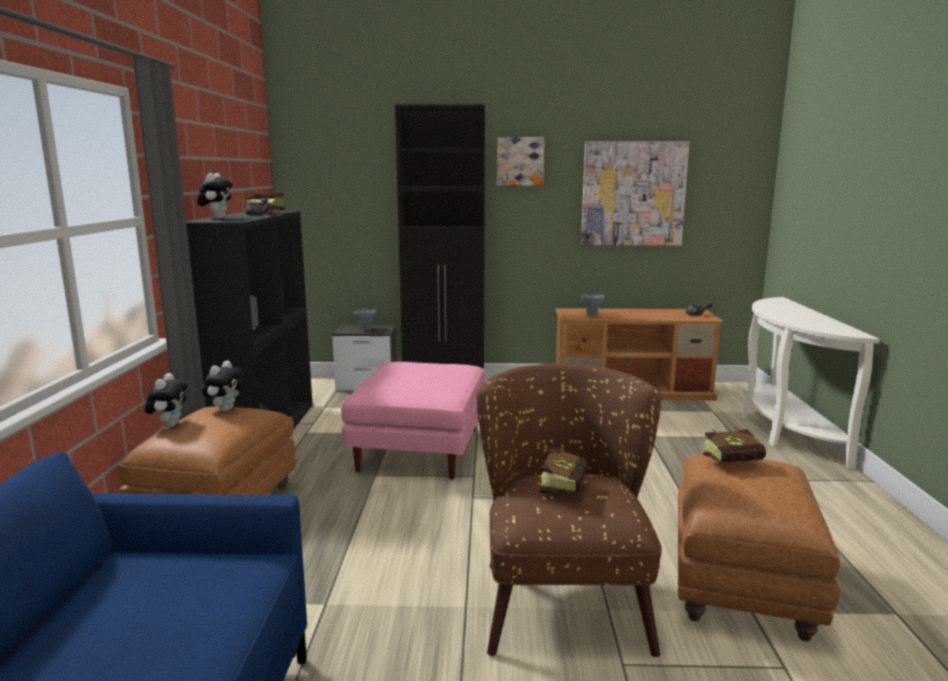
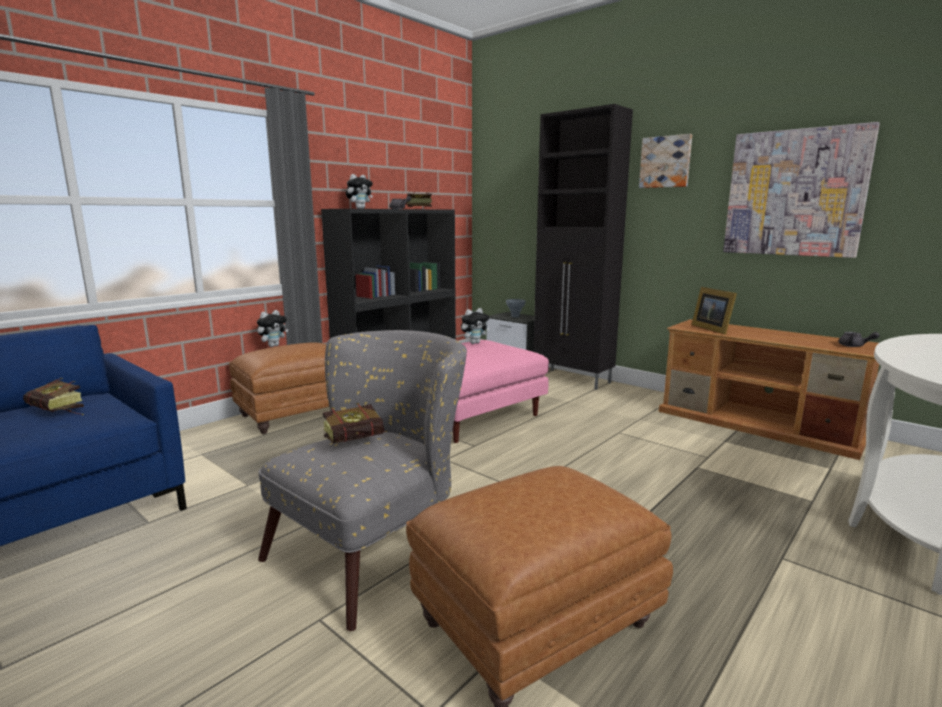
camera: 40 degrees right, 0 degrees up
plush toy [202,361,243,411] -> plush toy moved to [461,308,490,344]
brown armchair [477,363,662,657] -> grey armchair [258,330,467,631]
grey vase [581,293,605,316] -> picture frame [692,287,737,335]
book [703,427,766,463] -> book moved to [23,378,84,415]

